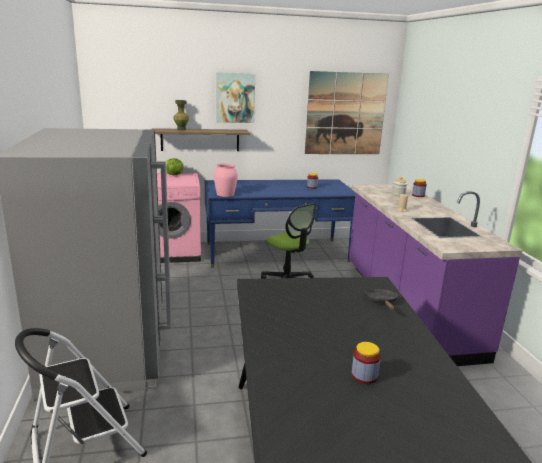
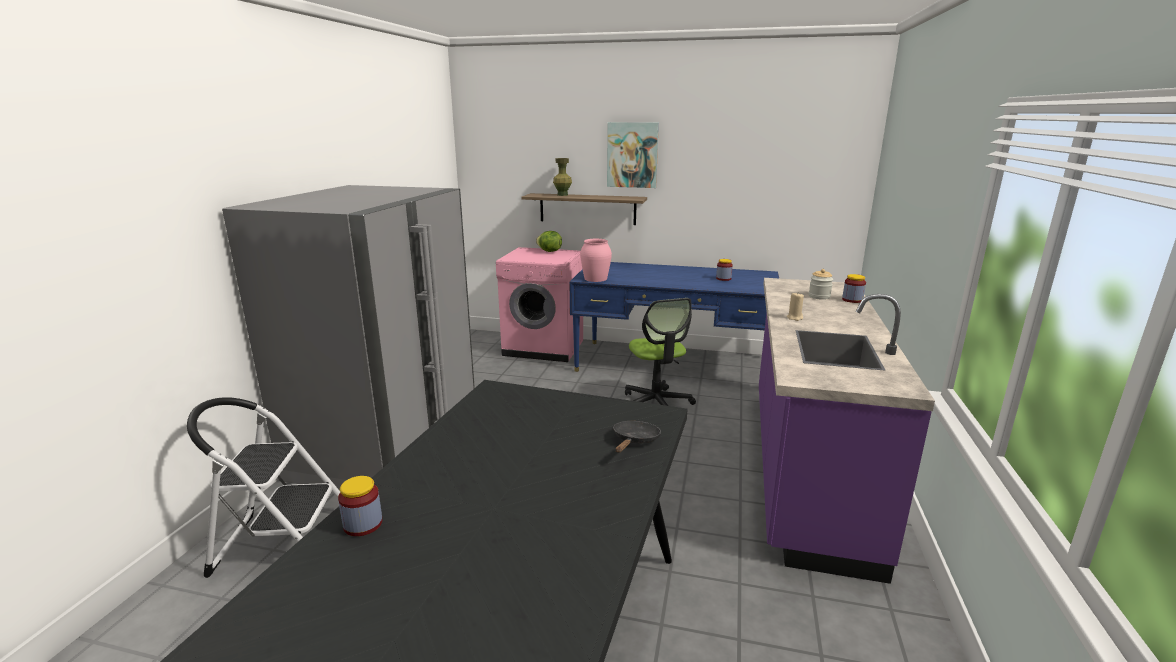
camera: 25 degrees right, 0 degrees up
picture [305,71,389,154] -> none
jar [352,342,381,384] -> jar moved to [338,476,382,536]

